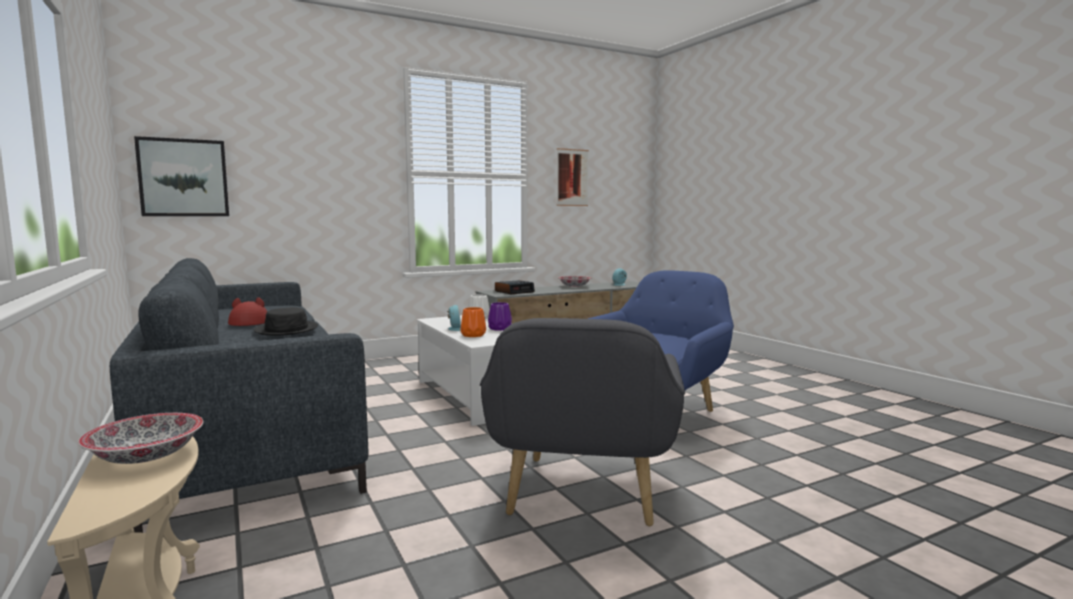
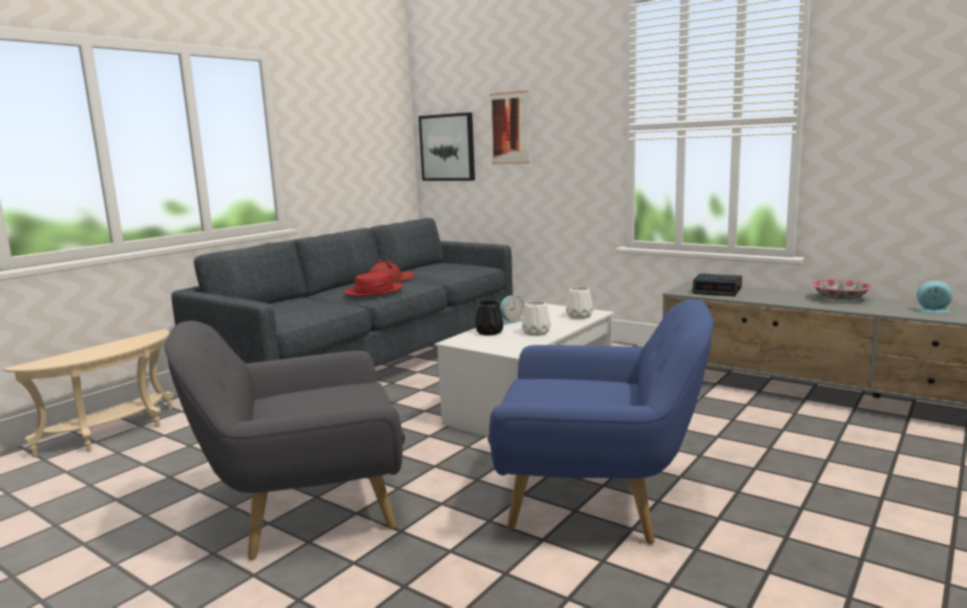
camera: 65 degrees right, 5 degrees up
bowl [78,413,204,464] -> none
black hat [254,307,318,336] -> red hat [344,272,403,296]
orange vase [461,307,486,337] -> black vase [475,301,503,336]
purple vase [488,302,512,331] -> white vase [522,301,551,336]
picture [556,148,589,206] -> picture moved to [489,91,530,164]

